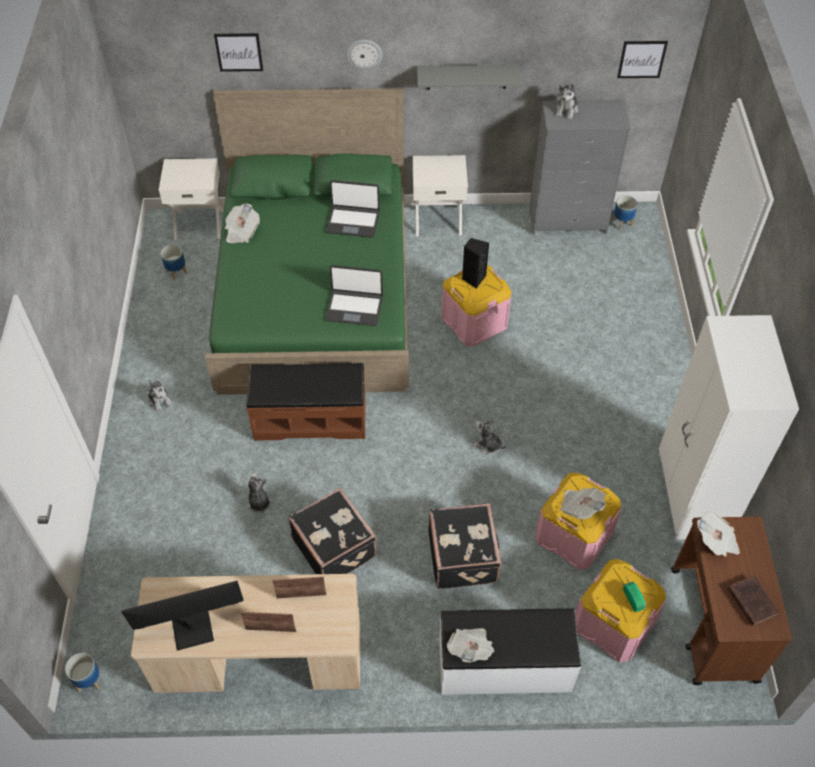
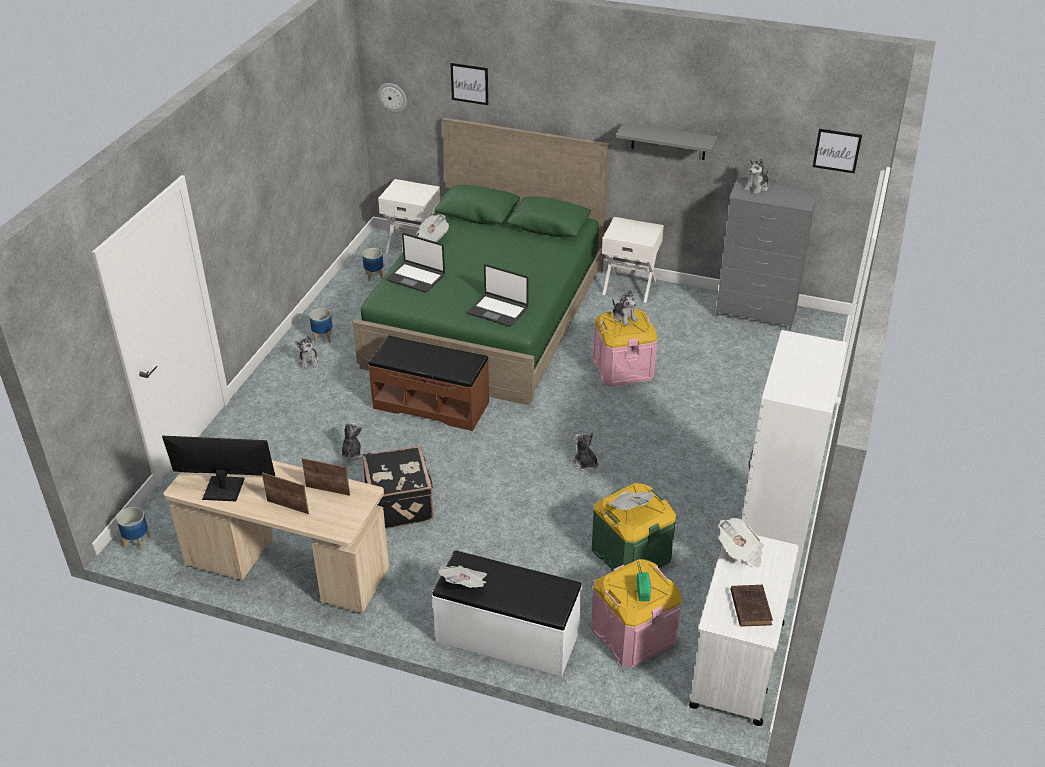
camera: 20 degrees right, 15 degrees down
laptop [326,180,380,237] -> laptop moved to [386,233,445,292]
wall clock [346,40,382,70] -> wall clock moved to [377,83,407,113]
black suitcase [428,504,502,589] -> none
black speaker [462,238,489,289] -> plush toy [613,290,638,326]
pink storage box [535,473,621,570] -> green storage box [592,483,676,571]
planter [612,195,638,230] -> planter moved to [309,308,333,343]
brown cart [671,517,792,685] -> white cart [689,535,799,726]

